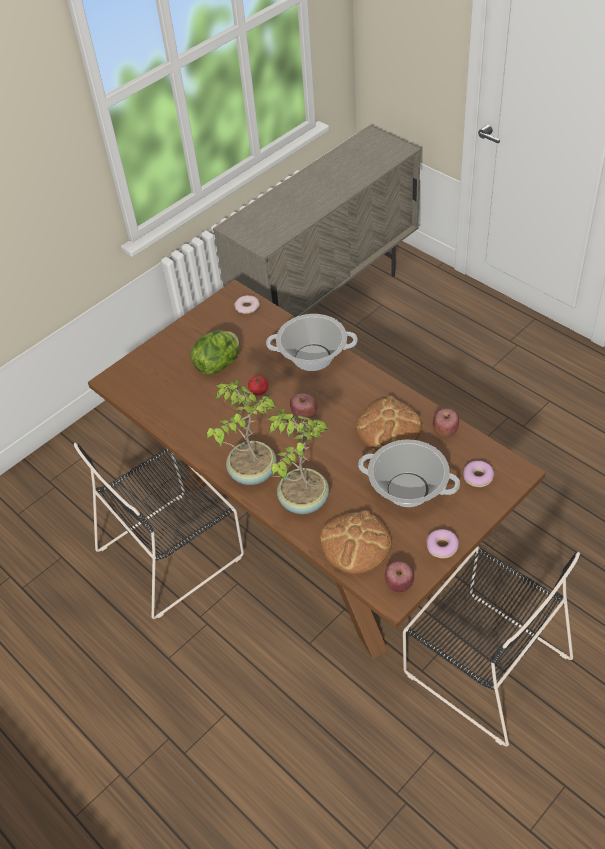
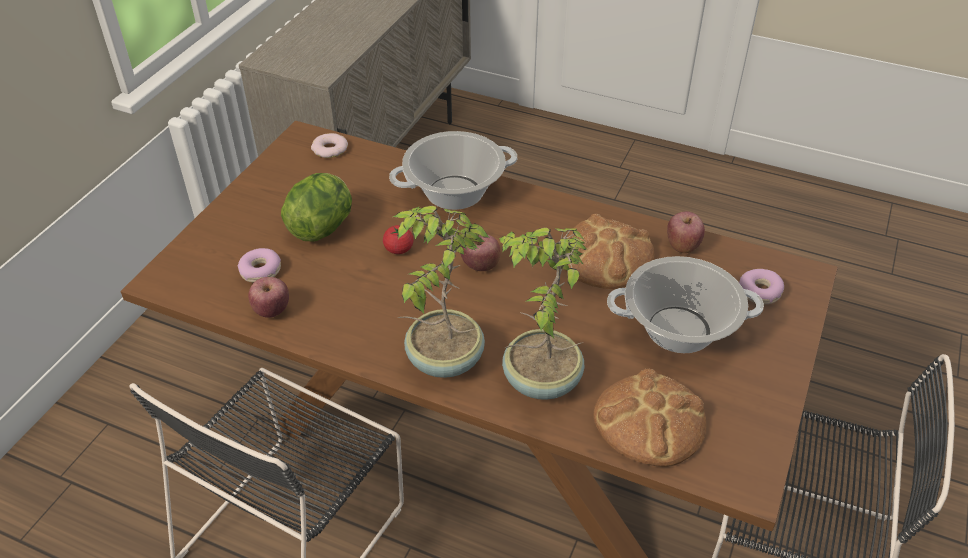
camera: 25 degrees left, 5 degrees down
apple [385,561,414,592] -> apple moved to [248,277,289,318]
donut [426,529,459,558] -> donut moved to [238,248,281,283]

